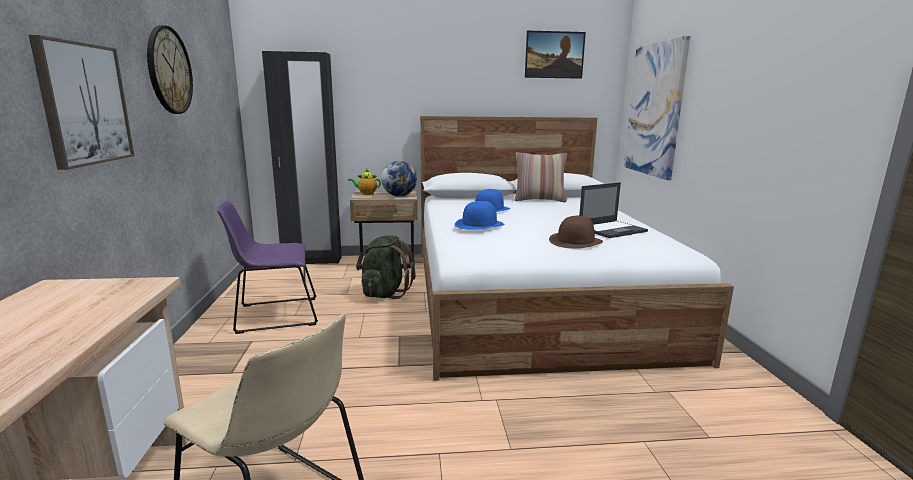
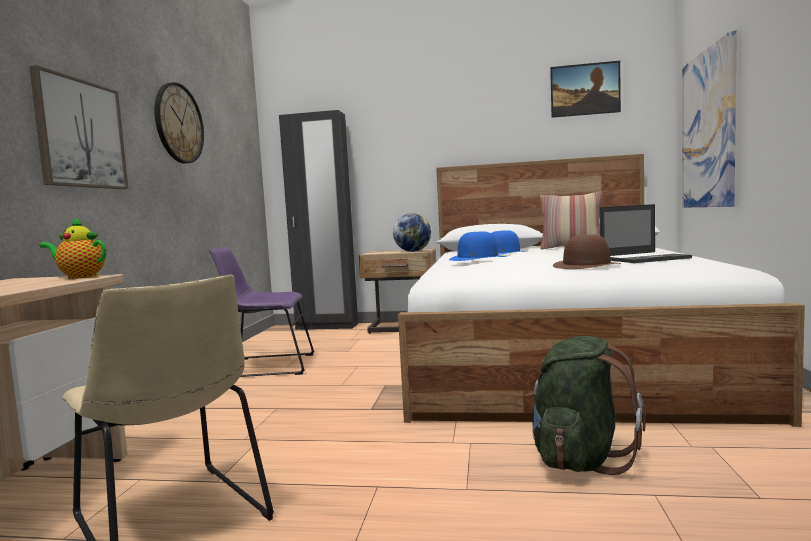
camera: 15 degrees right, 10 degrees down
teapot [348,168,381,195] -> teapot moved to [39,217,106,279]
green backpack [360,235,416,299] -> green backpack moved to [525,336,646,475]

